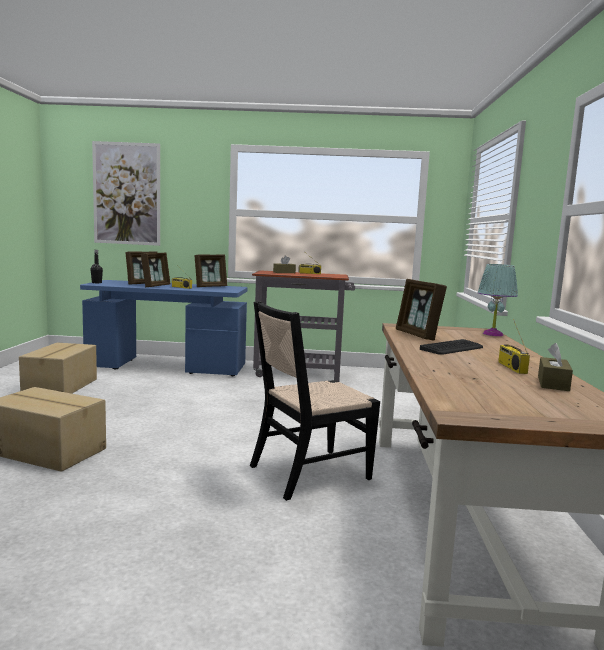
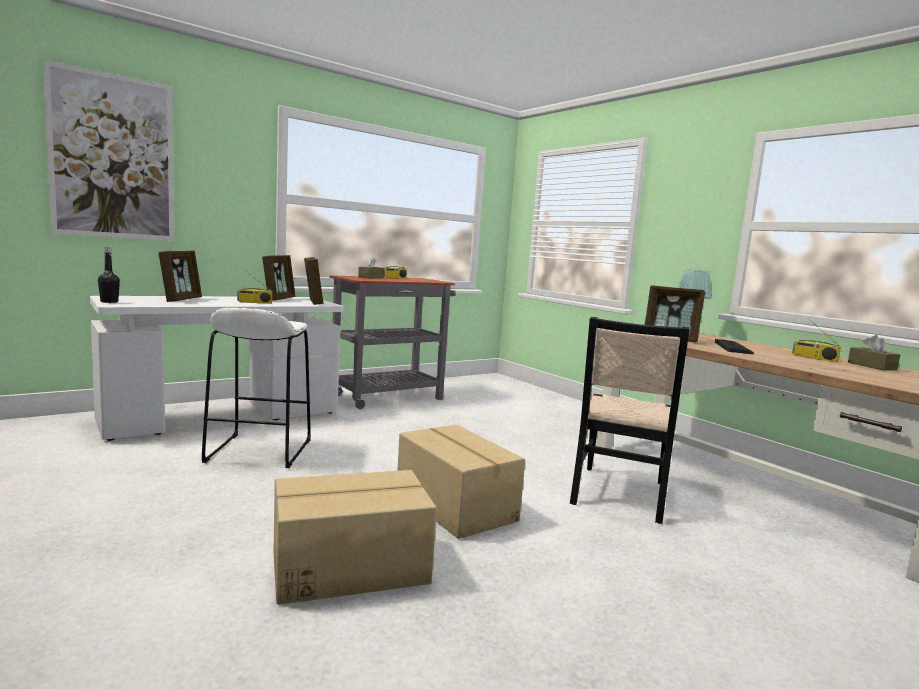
camera: 40 degrees left, 0 degrees up
cardboard box [19,343,97,394] -> cardboard box moved to [397,425,525,539]
blue desk [80,280,248,376] -> white desk [90,296,343,441]
picture frame [141,253,171,287] -> picture frame moved to [304,257,323,305]
none -> white stool [202,308,311,468]

